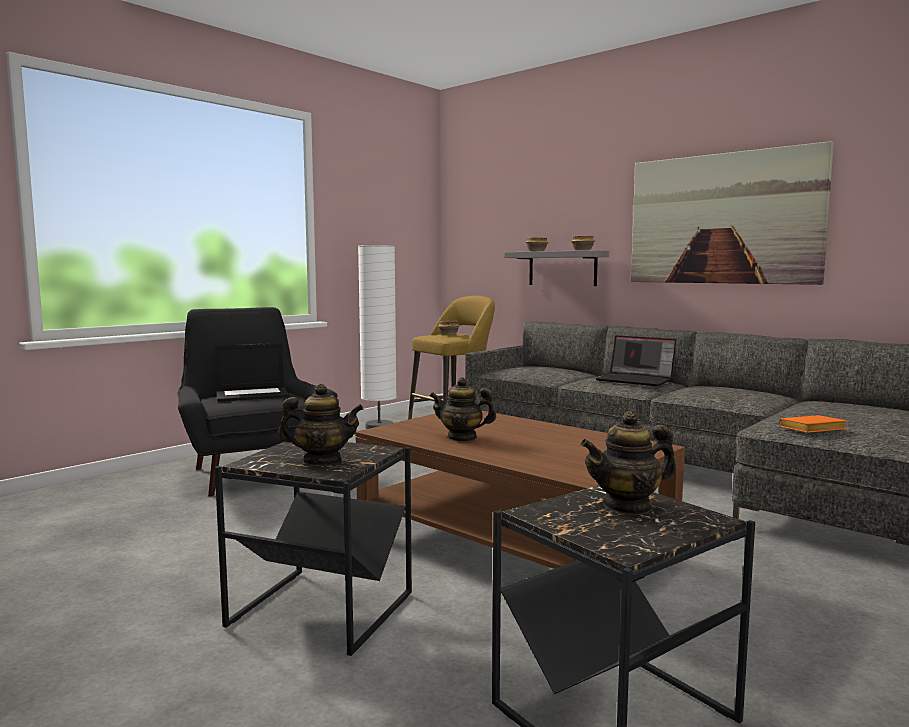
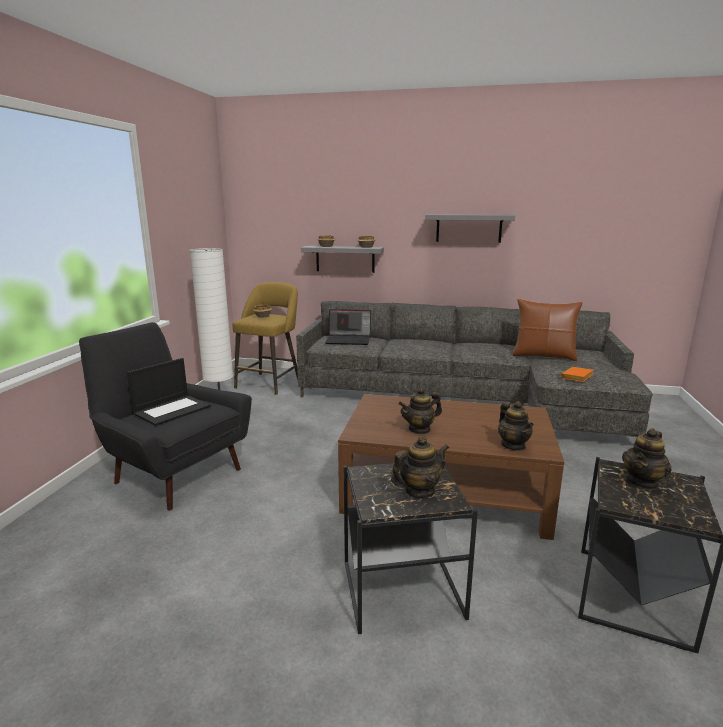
camera: 30 degrees left, 10 degrees up
laptop [595,335,676,386] -> laptop moved to [325,309,371,345]
picture [631,141,834,285] -> grey shelf [425,214,515,243]
none -> teapot [498,401,534,451]
none -> brown pillow [512,299,583,361]

